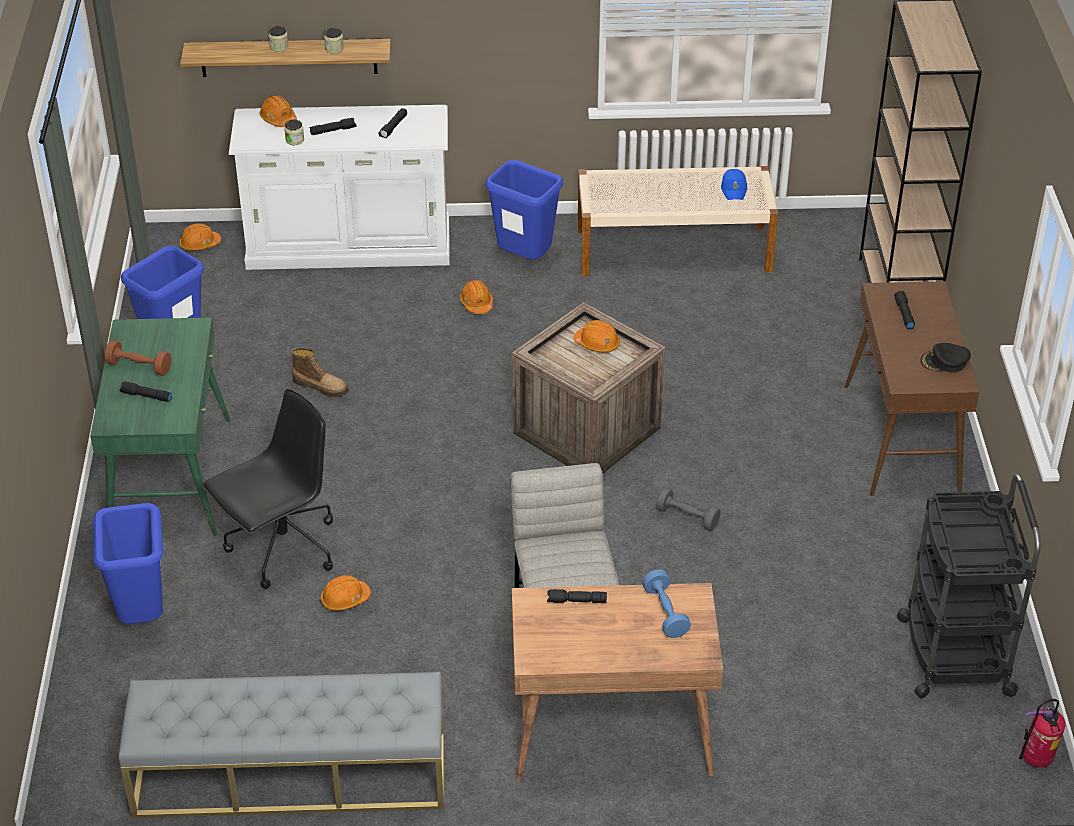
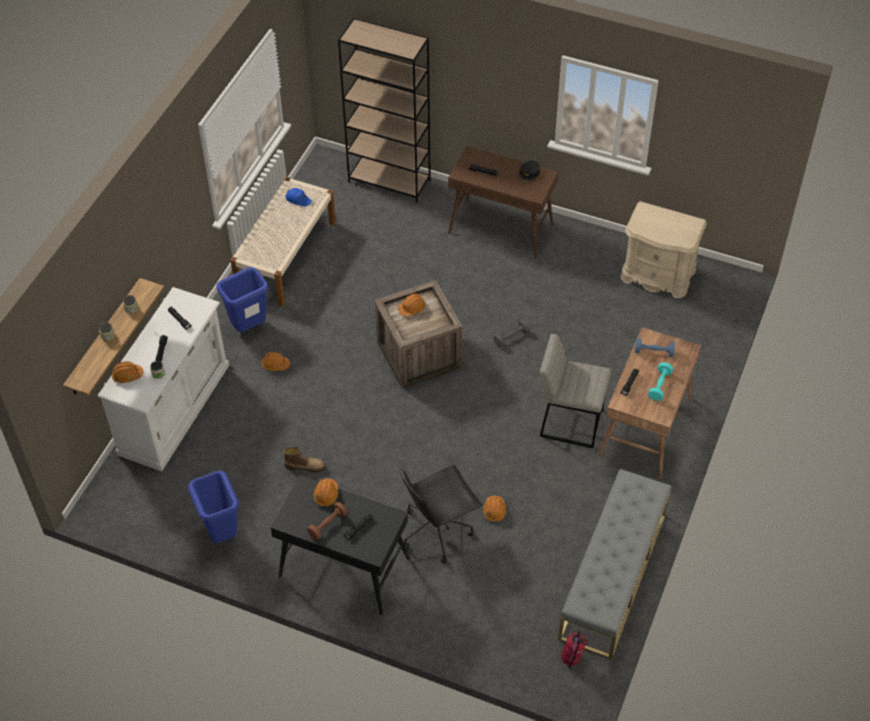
camera: 65 degrees left, 10 degrees up
green desk [90,317,231,536] -> black desk [270,475,410,615]
blue trash can [93,503,163,624] -> none
orange hard hat [179,223,221,251] -> orange hard hat moved to [313,479,338,506]
black office chair [202,389,333,589] -> black office chair turned 105 degrees counterclockwise [401,465,482,563]
boot [291,347,349,397] -> boot turned 45 degrees clockwise [283,447,326,473]
black cart [897,474,1041,698] -> beige nightstand [620,201,707,298]
fire extinguisher [1019,699,1065,767] -> fire extinguisher moved to [561,631,589,668]
none -> turquoise dumbbell [648,362,673,401]

